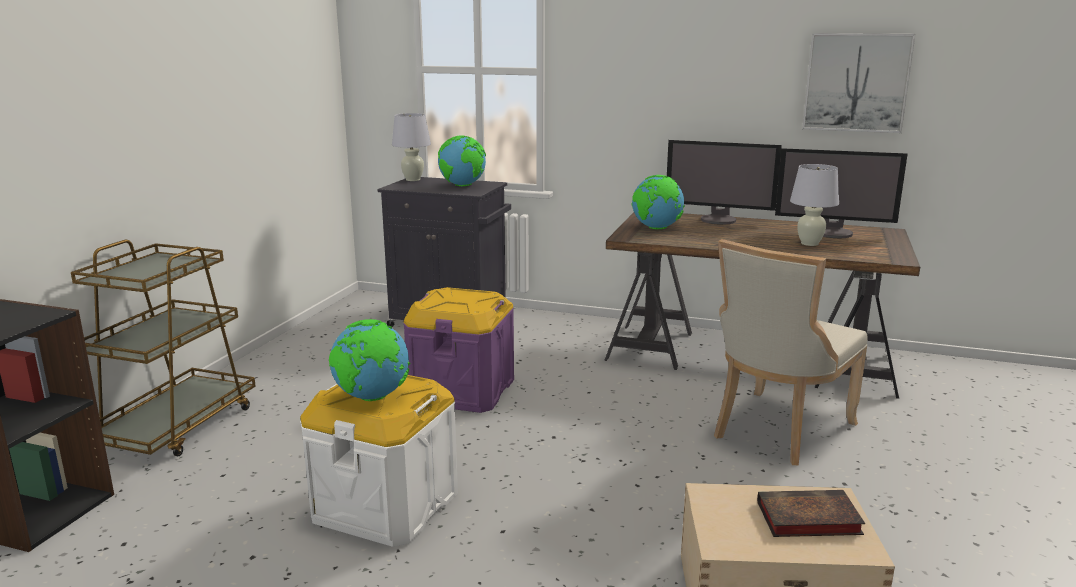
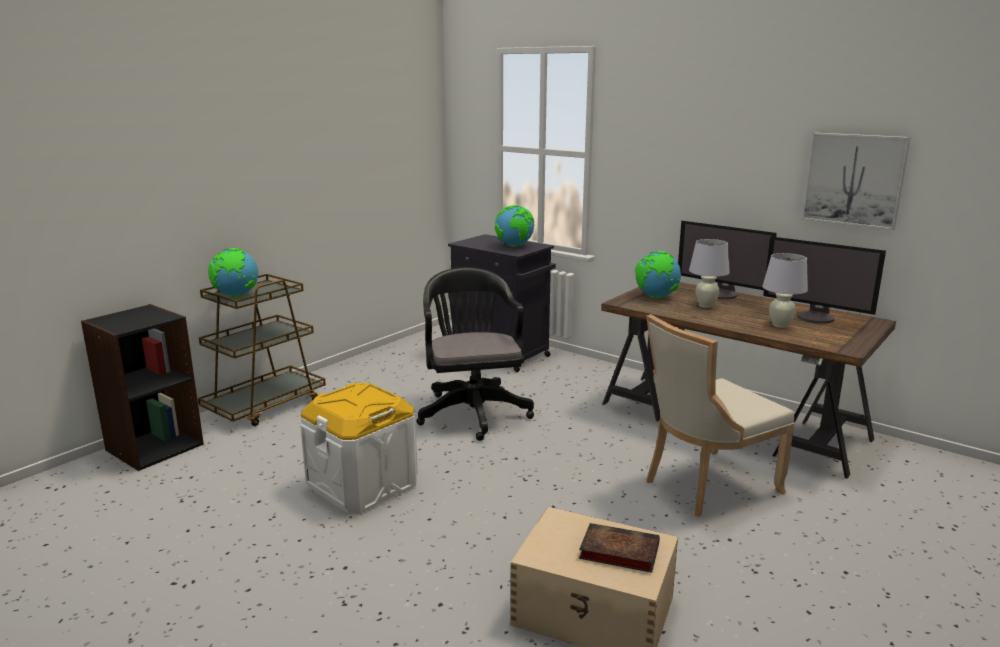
camera: 20 degrees right, 0 degrees up
globe [329,319,410,401] -> globe moved to [208,248,258,297]
white table lamp [392,113,431,181] -> white table lamp moved to [689,239,730,308]
purple storage box [403,287,514,413] -> black office chair [417,267,534,441]

